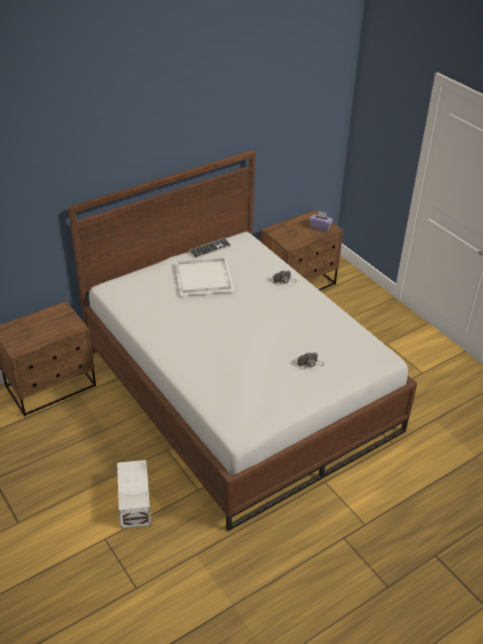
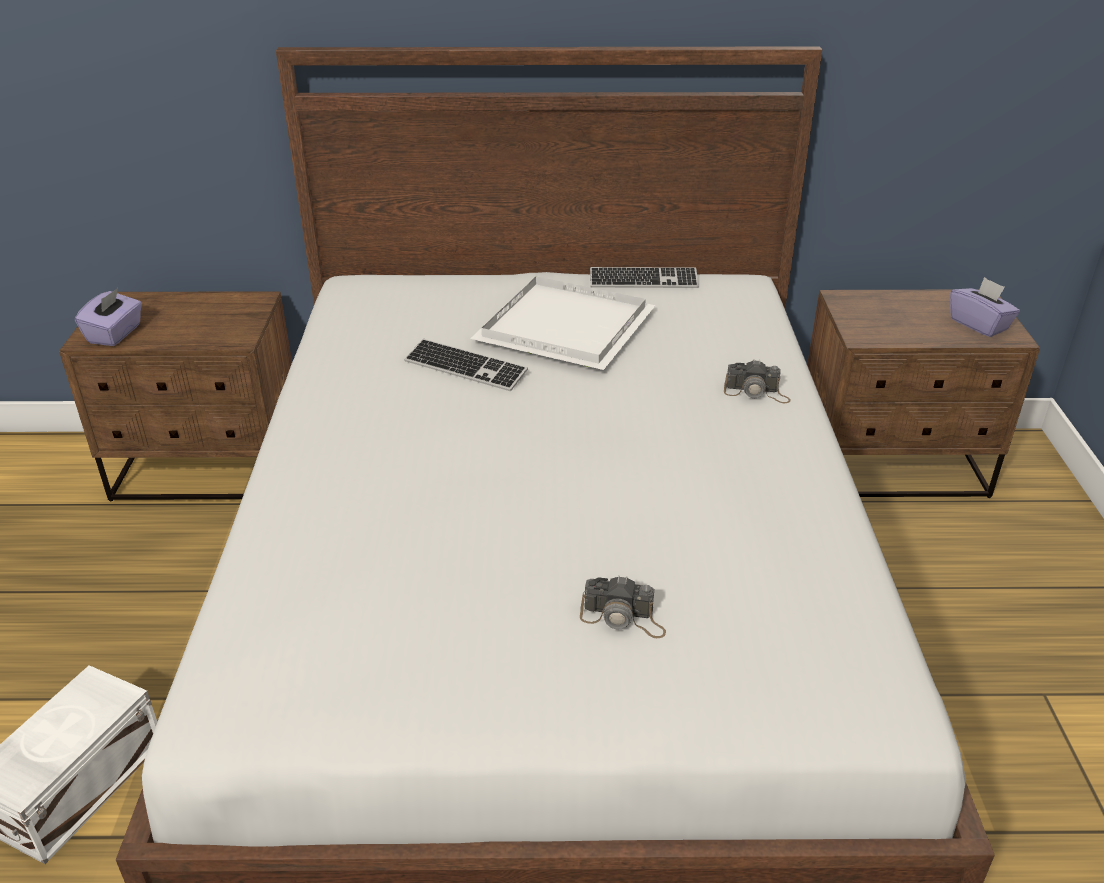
camera: 35 degrees right, 5 degrees down
none -> purple tissue box [75,288,142,346]
none -> keyboard [404,339,528,391]

